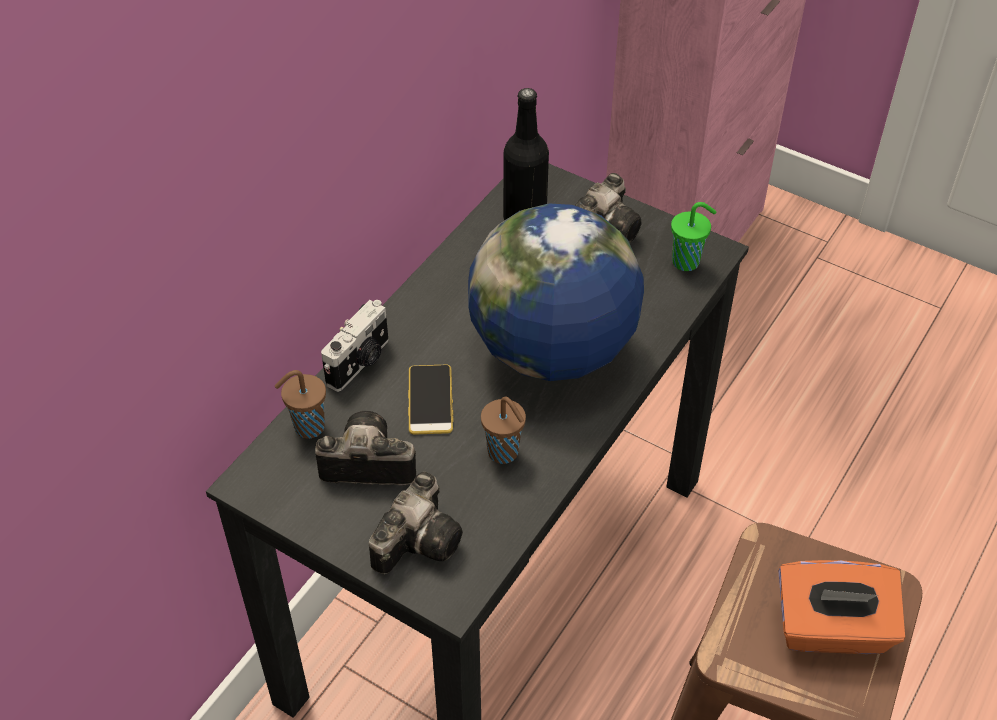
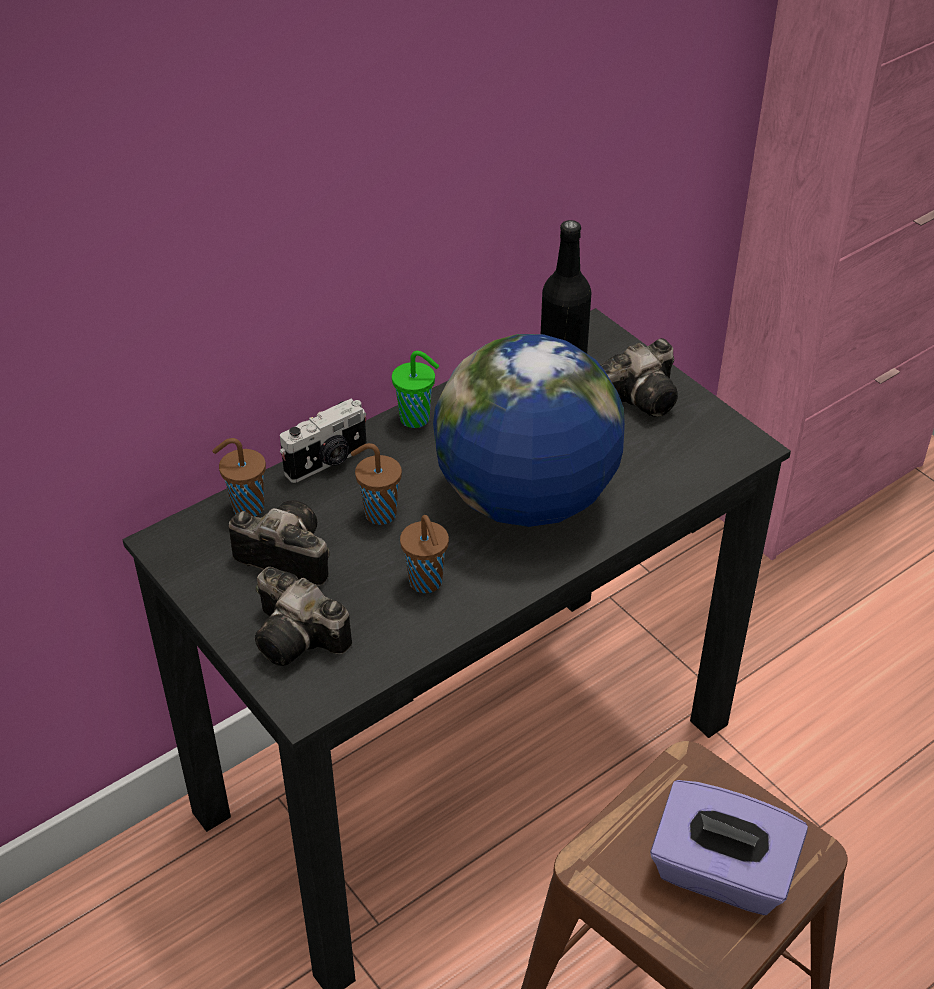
camera: 20 degrees right, 5 degrees down
camera [369,472,463,574] -> camera turned 75 degrees clockwise [255,567,352,666]
phone [408,365,453,435] -> brown cup [351,443,402,525]
green cup [671,202,716,271] -> green cup moved to [392,351,439,428]
orange tissue box [778,560,905,654] -> purple tissue box [650,780,808,915]

